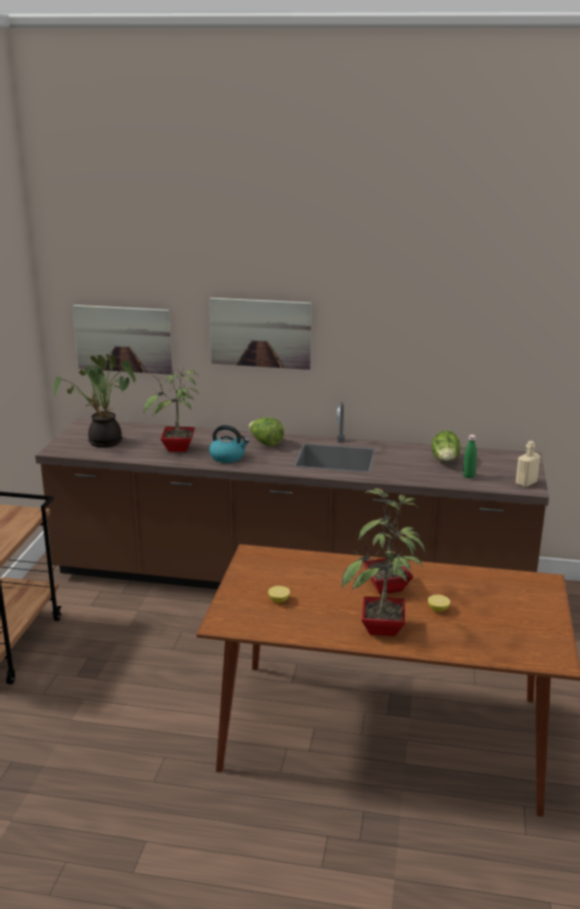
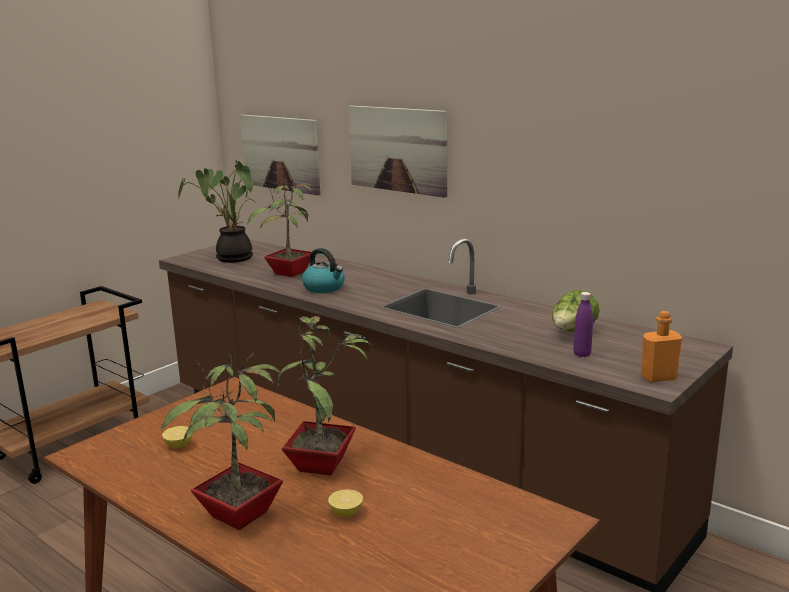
camera: 30 degrees right, 5 degrees down
lettuce [249,417,284,446] -> none
green bottle [463,435,477,479] -> purple bottle [574,292,593,357]
beige bottle [516,441,540,487] -> orange bottle [641,311,682,382]

